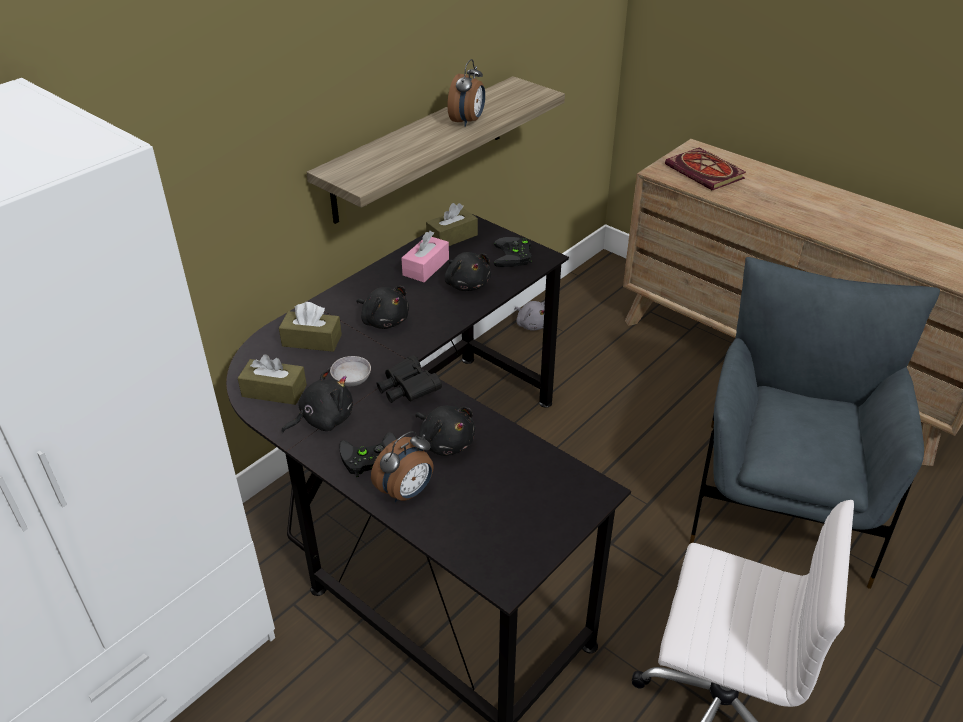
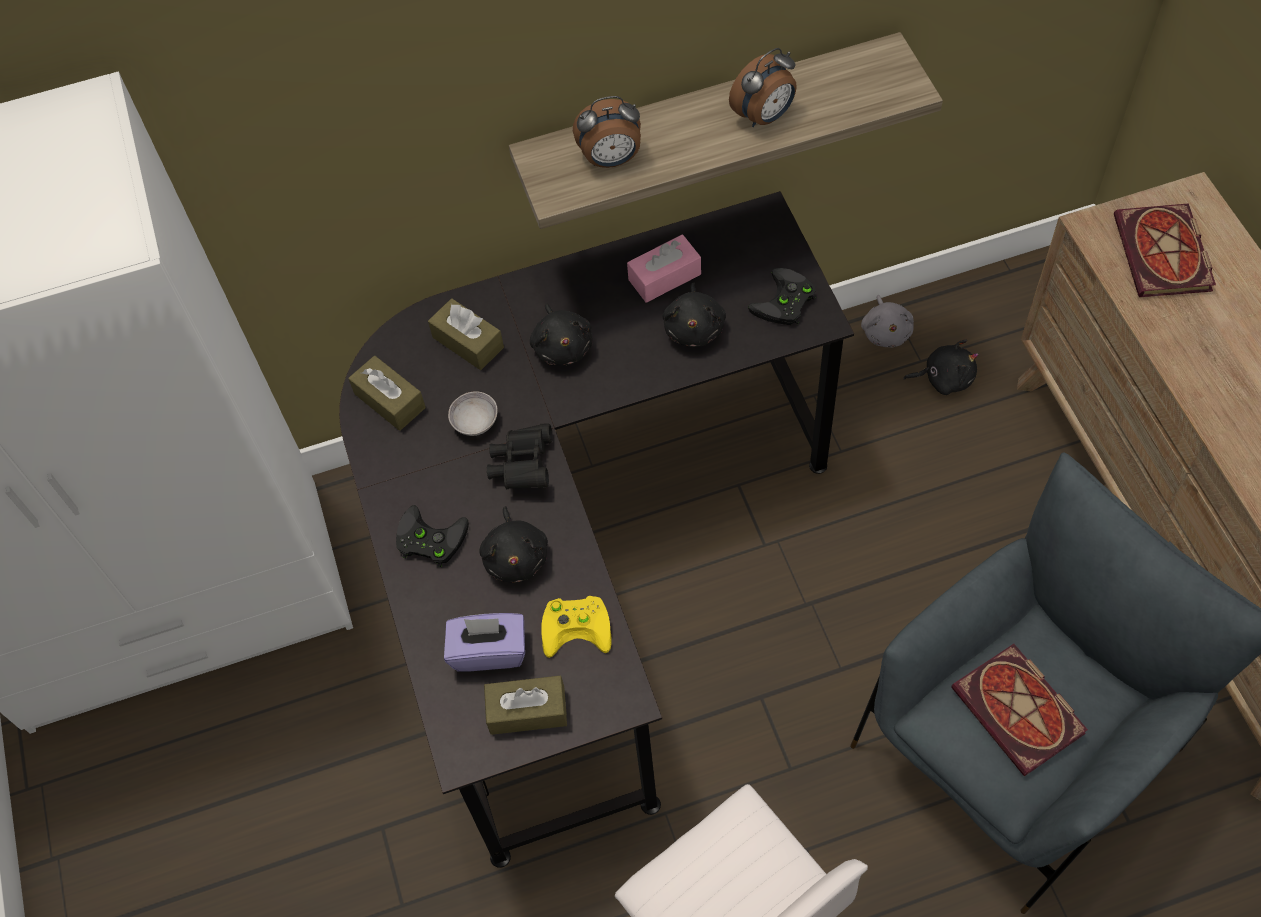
camera: 35 degrees right, 20 degrees up
black plush toy [281,368,353,433] -> black plush toy moved to [903,339,979,395]
alarm clock [371,431,434,503] -> alarm clock moved to [573,96,641,168]
brown tissue box [426,203,478,246] -> brown tissue box moved to [484,676,567,735]
none -> purple tissue box [444,613,525,672]
none -> yellow game controller [541,596,612,658]
none -> book [951,644,1088,776]

